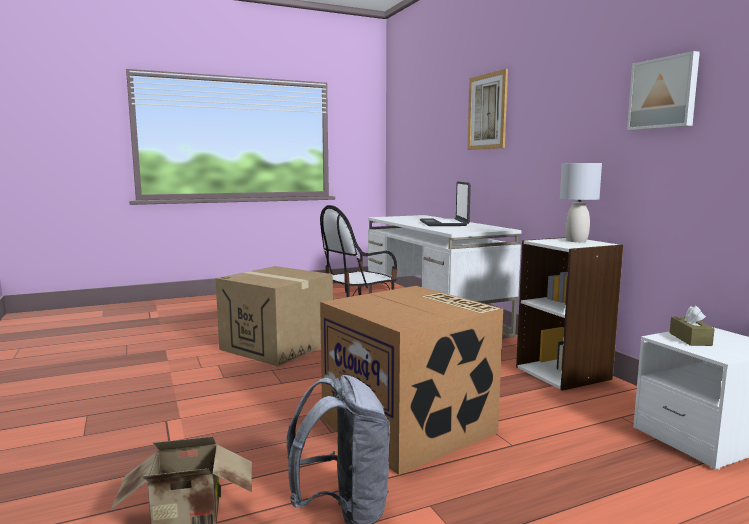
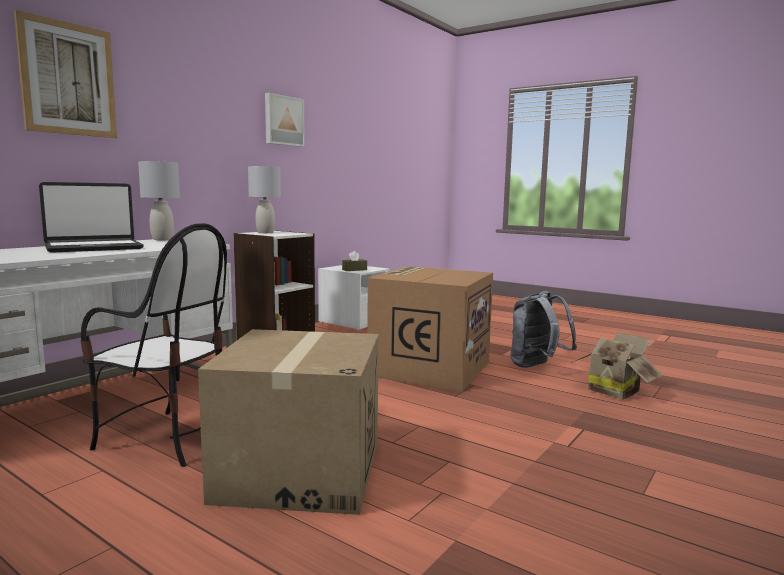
camera: 120 degrees left, 0 degrees up
none -> grey table lamp [138,161,180,240]

